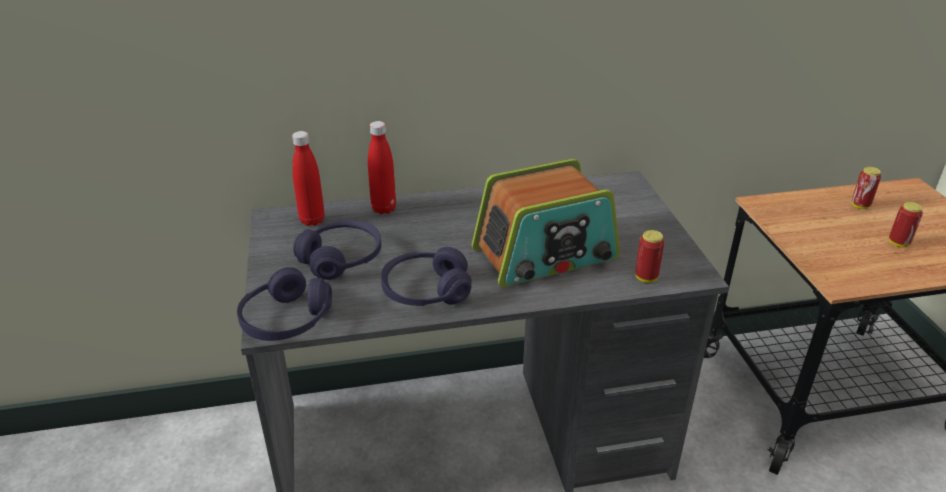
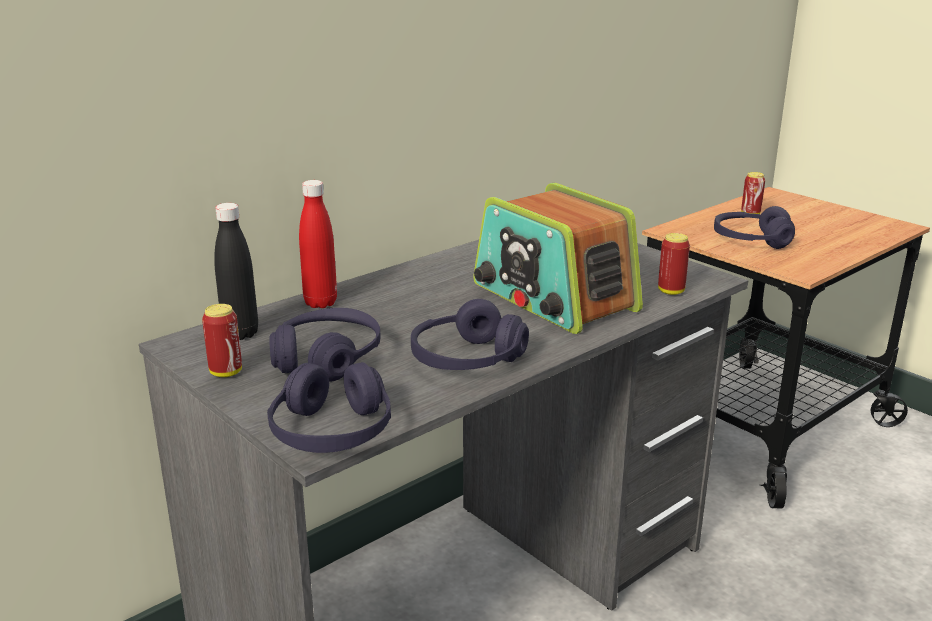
camera: 30 degrees left, 10 degrees down
red bottle [292,131,325,226] -> black bottle [214,203,258,340]
radio [471,159,620,287] -> radio turned 105 degrees clockwise [473,183,643,334]
can [889,202,923,247] -> can moved to [202,304,242,377]
none -> purple headphones [714,206,795,249]

